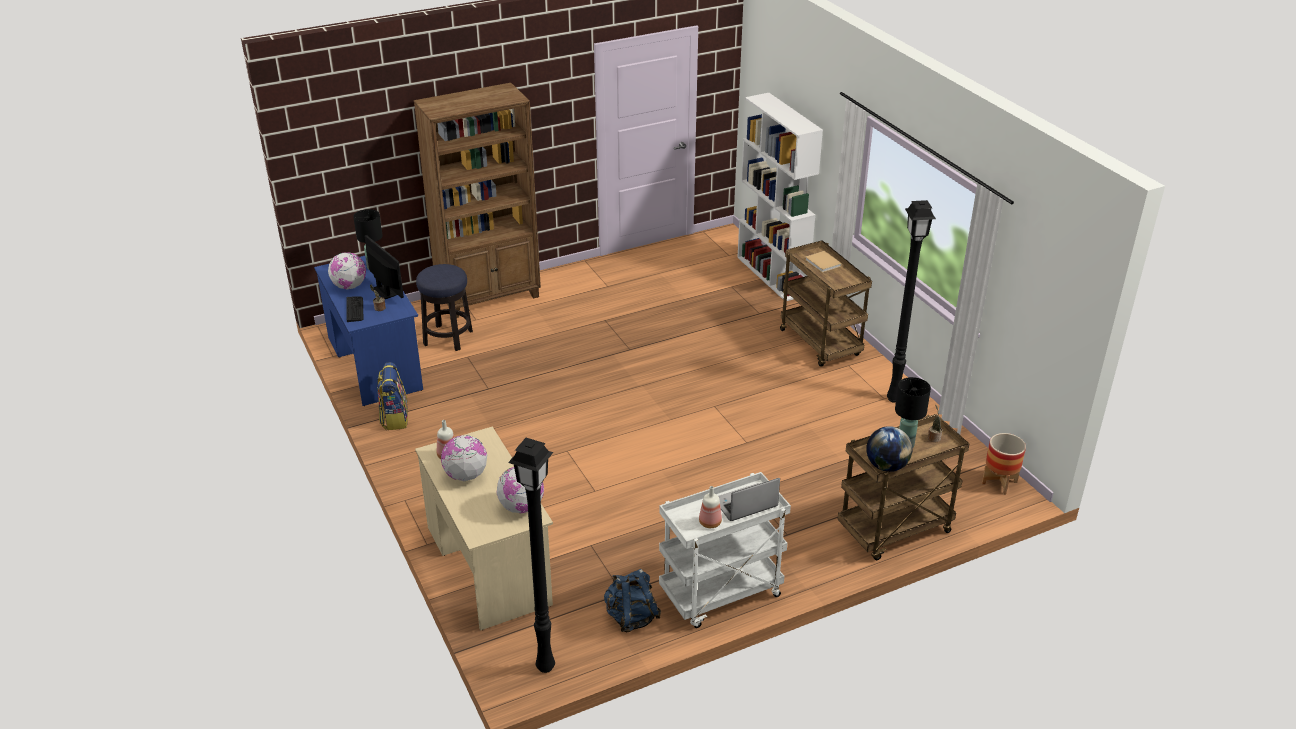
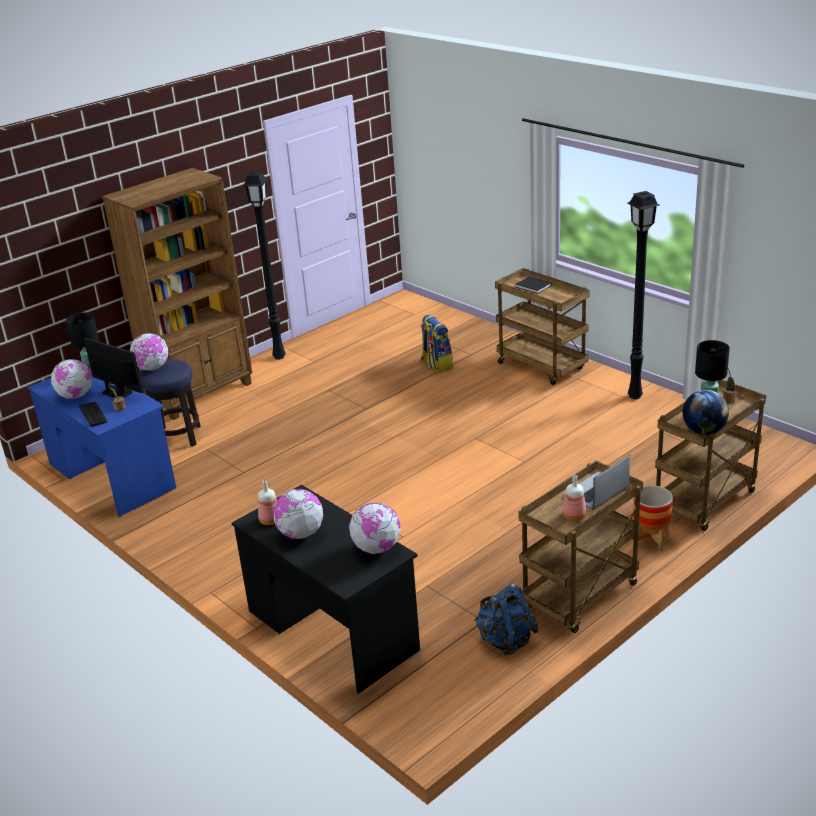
camera: 15 degrees left, 5 degrees down
backpack [377,362,408,430] -> backpack moved to [421,315,453,373]
beige desk [415,427,553,631] -> black desk [232,485,420,694]
black floor lamp [508,438,555,673] -> black floor lamp moved to [243,171,286,360]
white cart [659,472,791,628] -> brown cart [518,461,643,633]
white bookcase [737,93,823,301] -> none
beige book [805,251,842,272] -> black book [516,276,552,294]
planter [982,433,1026,495] -> planter moved to [633,485,673,552]
none -> globe [130,333,168,371]

